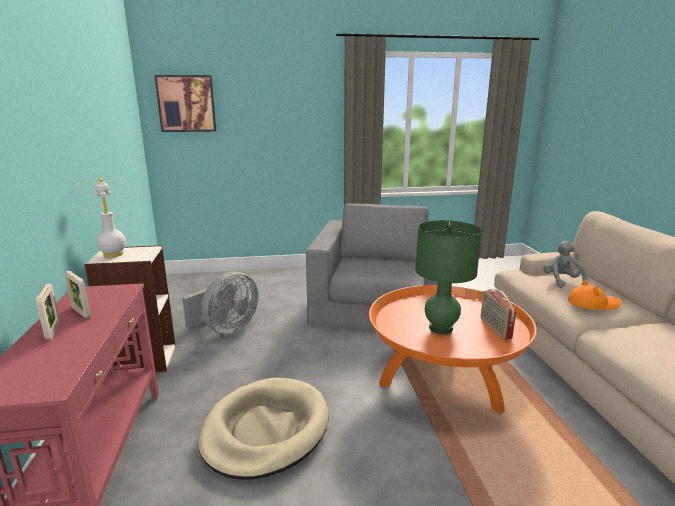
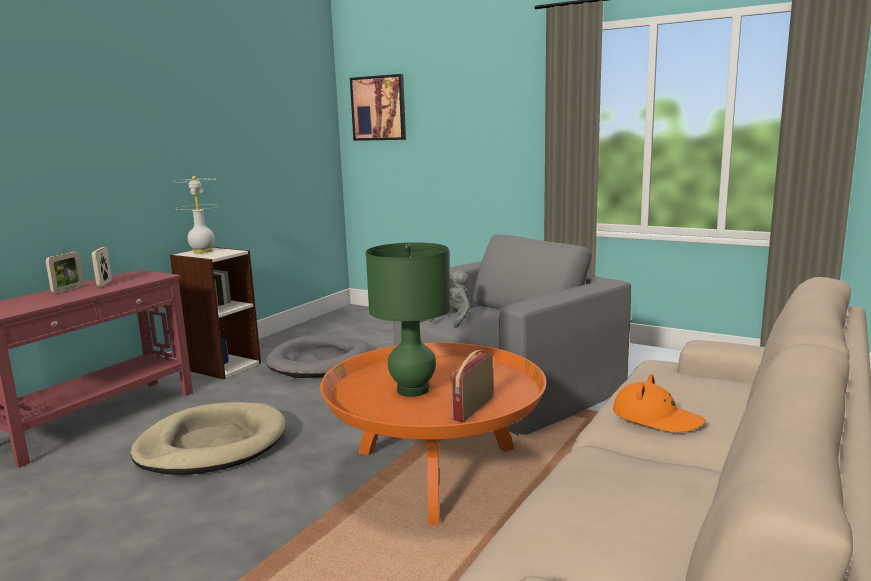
camera: 40 degrees right, 5 degrees down
grey fan [182,271,258,334] -> grey dog bed [265,335,371,378]
grey plush toy [543,241,588,288] -> grey plush toy moved to [429,270,471,328]

